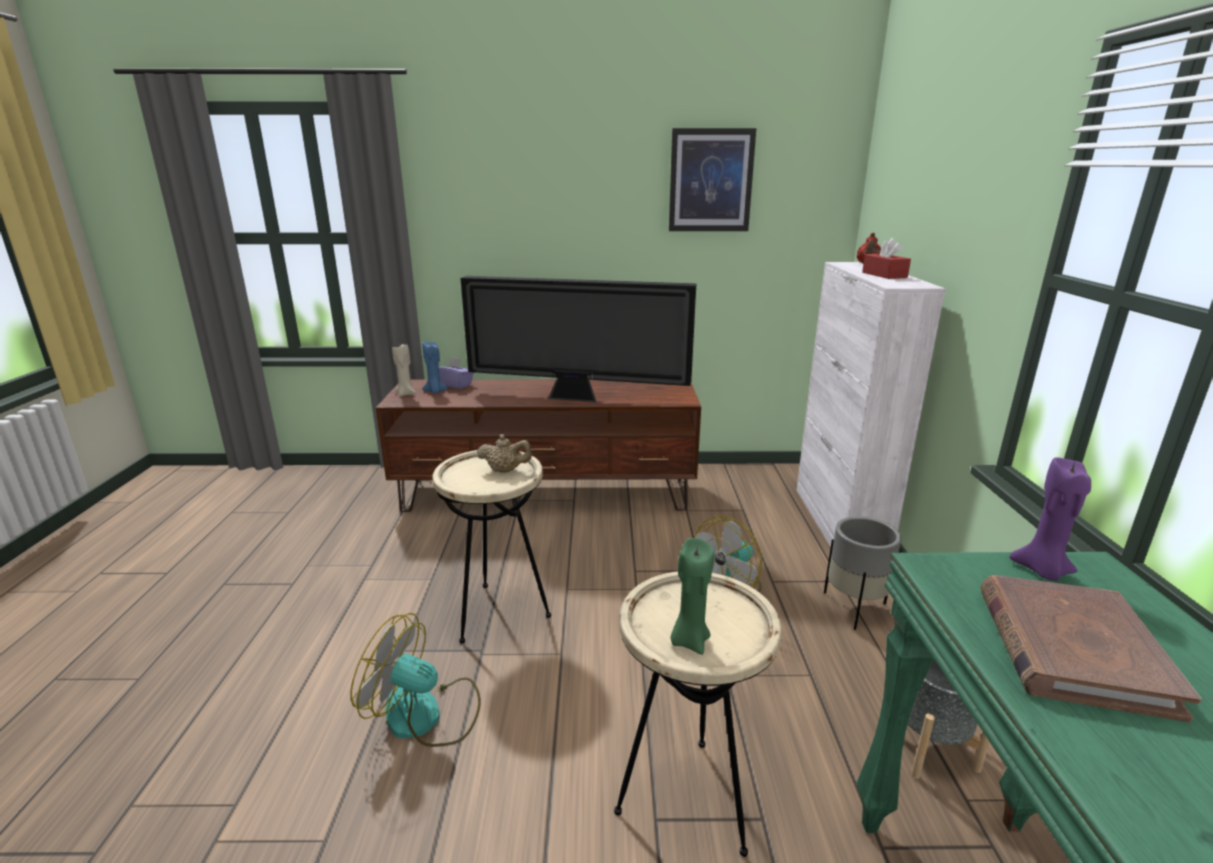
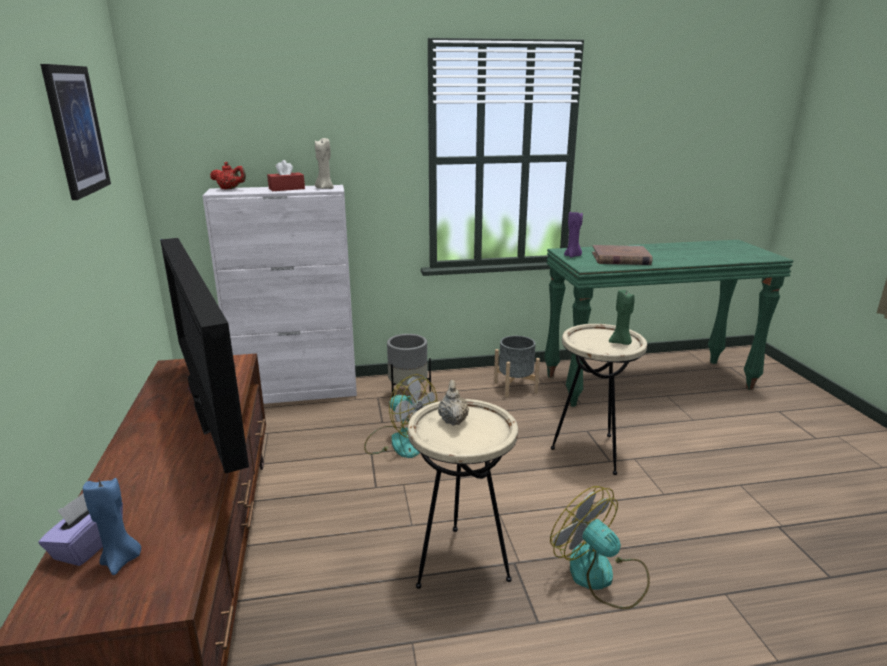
camera: 100 degrees left, 0 degrees up
fan [350,613,481,747] -> fan turned 135 degrees clockwise [550,486,650,609]
beige candle [392,342,416,396] -> beige candle moved to [315,138,334,189]
television [460,276,696,402] -> television turned 150 degrees clockwise [160,238,249,474]

